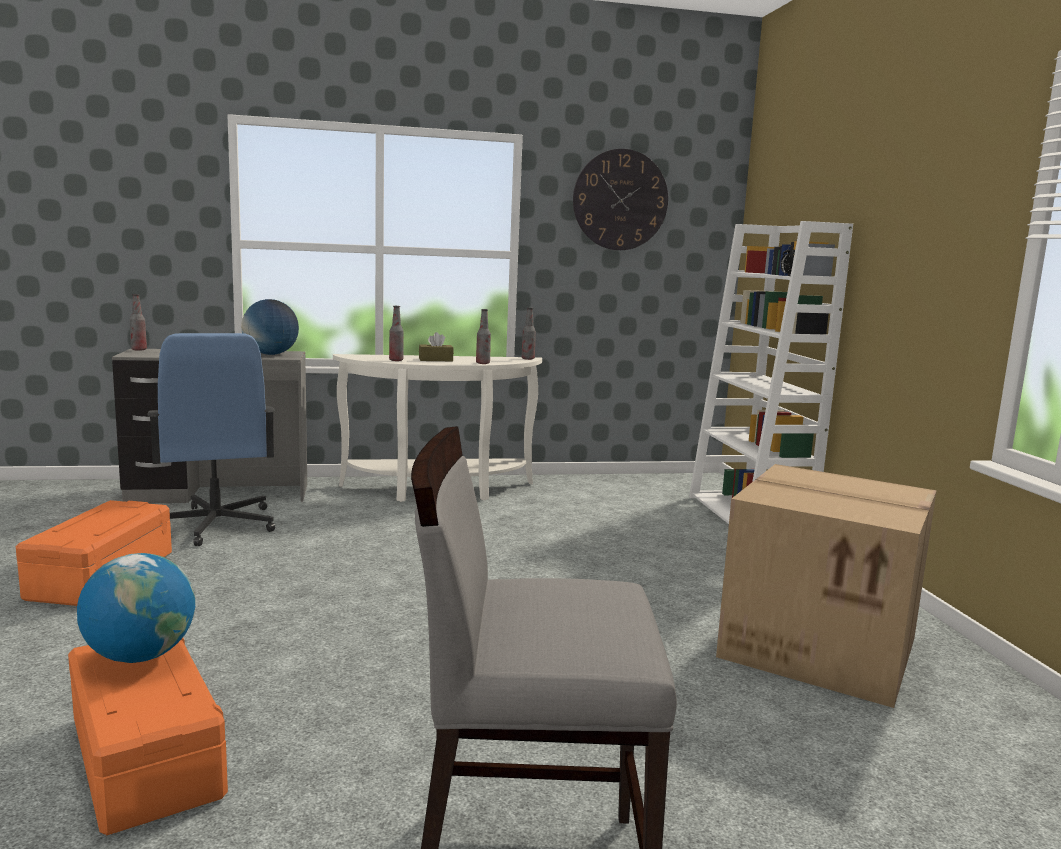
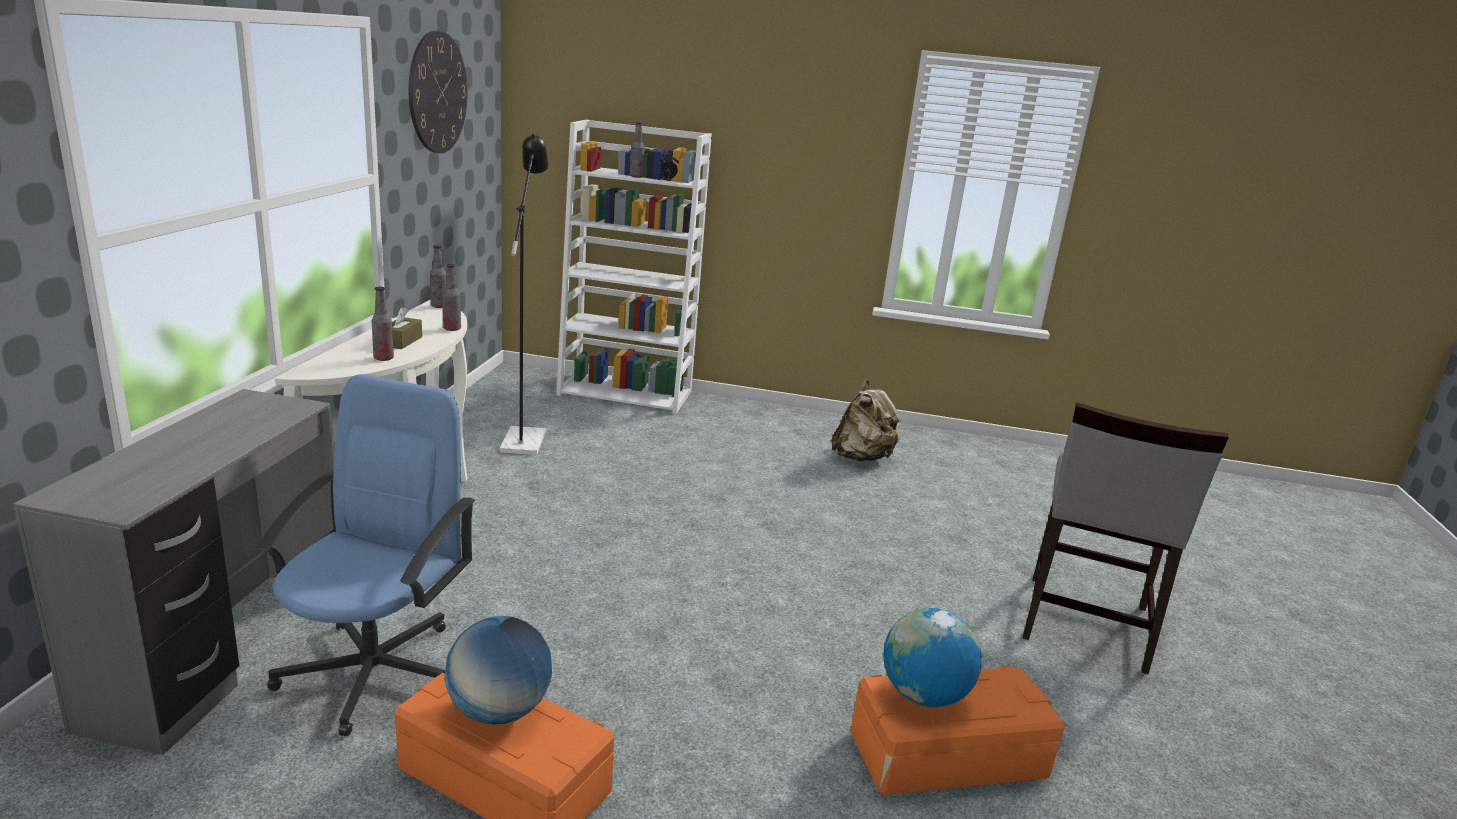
camera: 70 degrees left, 10 degrees up
bottle [130,294,147,351] -> bottle moved to [630,122,645,178]
blue office chair [147,333,275,546] -> blue office chair turned 75 degrees counterclockwise [256,374,475,737]
globe [241,299,299,355] -> globe moved to [445,616,552,725]
cardboard box [716,464,937,708] -> beige backpack [831,380,900,462]
none -> black floor lamp [500,134,549,455]

